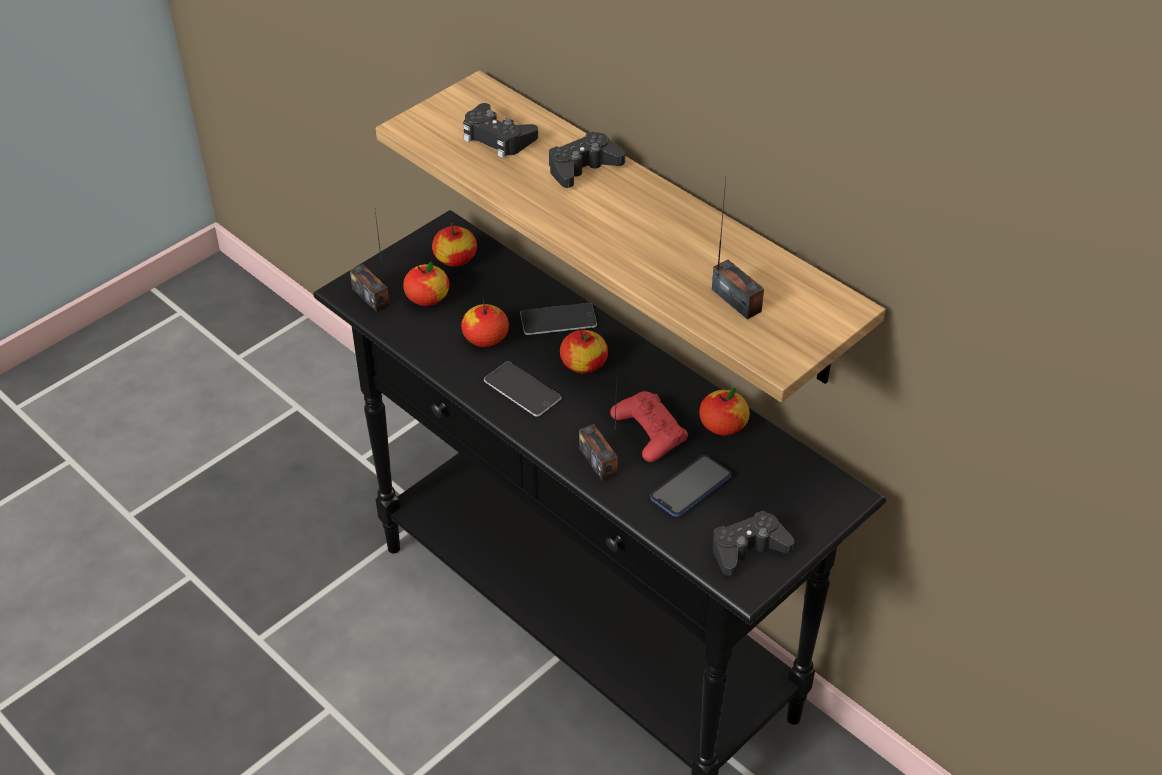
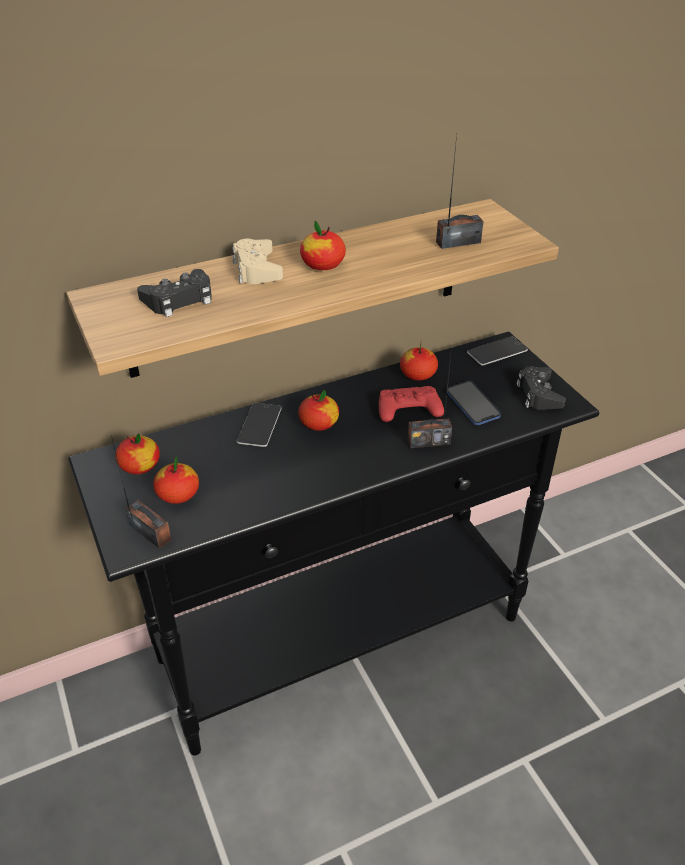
camera: 70 degrees left, 5 degrees down
radio [350,211,390,313] -> radio turned 120 degrees counterclockwise [111,436,171,549]
apple [461,297,509,347] -> apple moved to [300,221,346,270]
phone [484,362,562,417] -> phone moved to [467,337,528,365]
black game controller [549,131,625,188] -> beige game controller [232,239,283,284]

